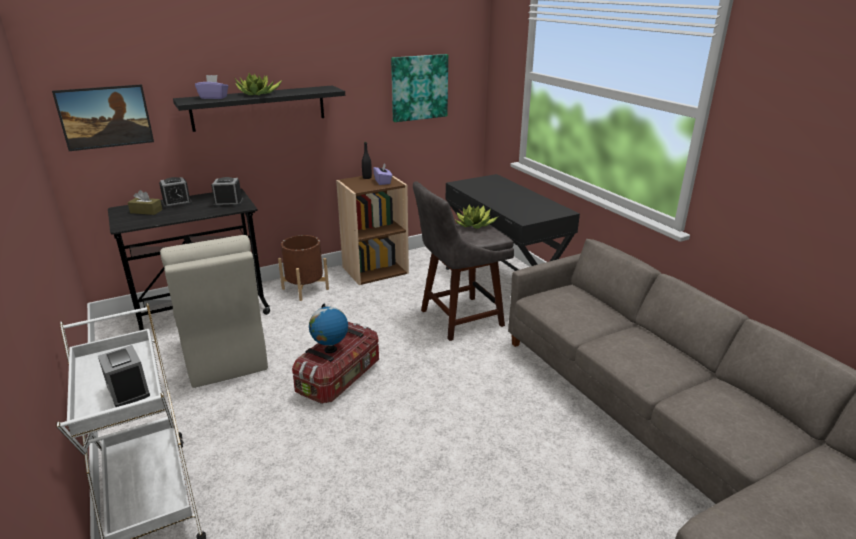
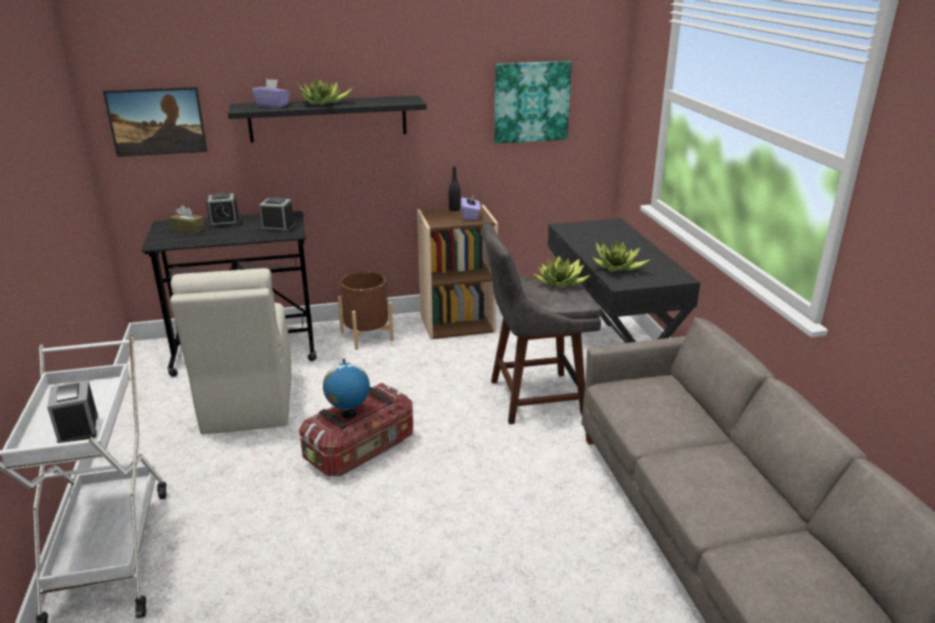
camera: 15 degrees right, 0 degrees up
none -> potted plant [591,240,651,272]

